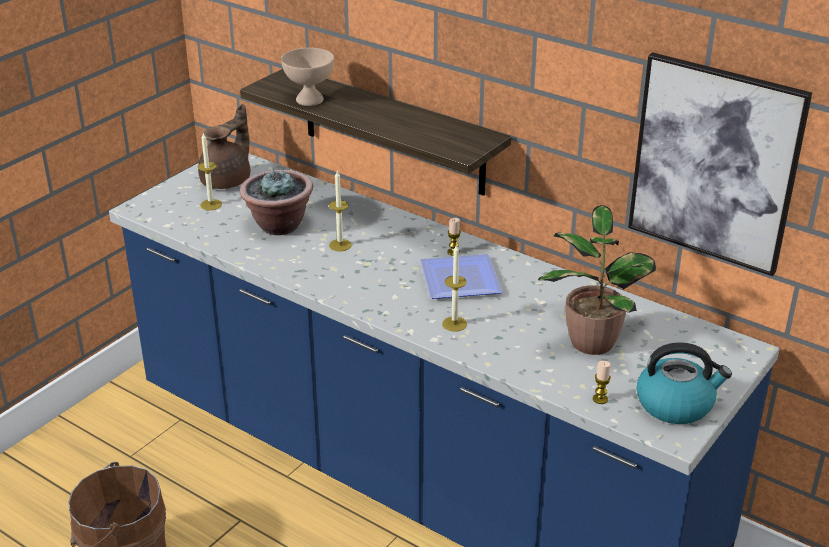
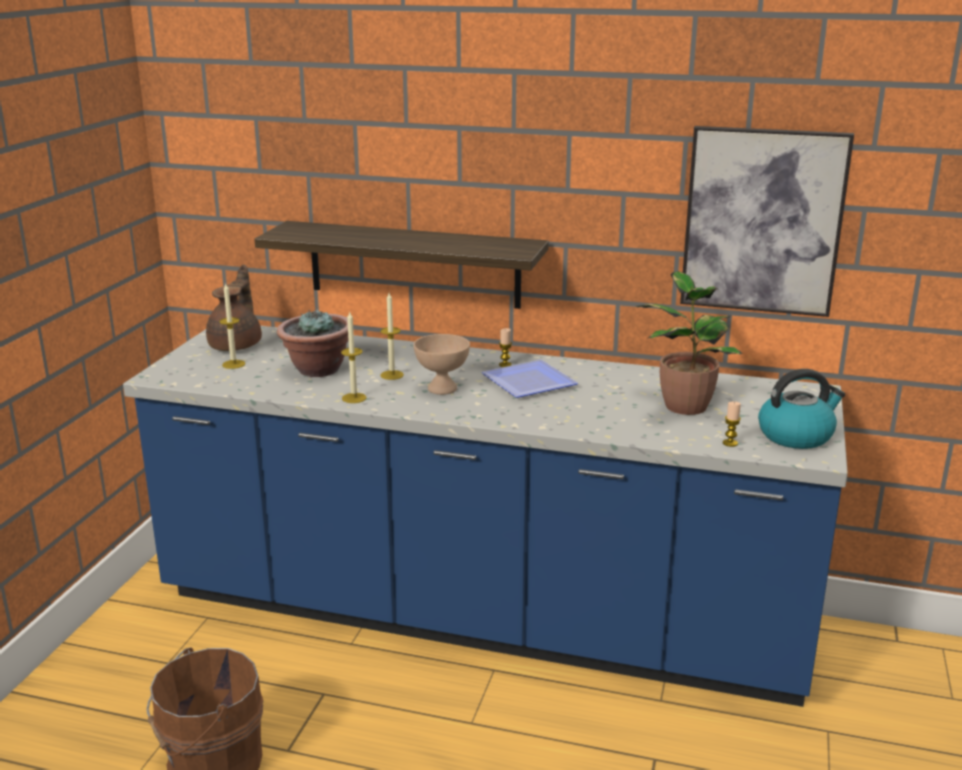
camera: 20 degrees left, 10 degrees down
beige bowl [281,48,334,106] -> beige bowl moved to [414,334,470,395]
candle [442,244,467,332] -> candle moved to [341,312,367,403]

